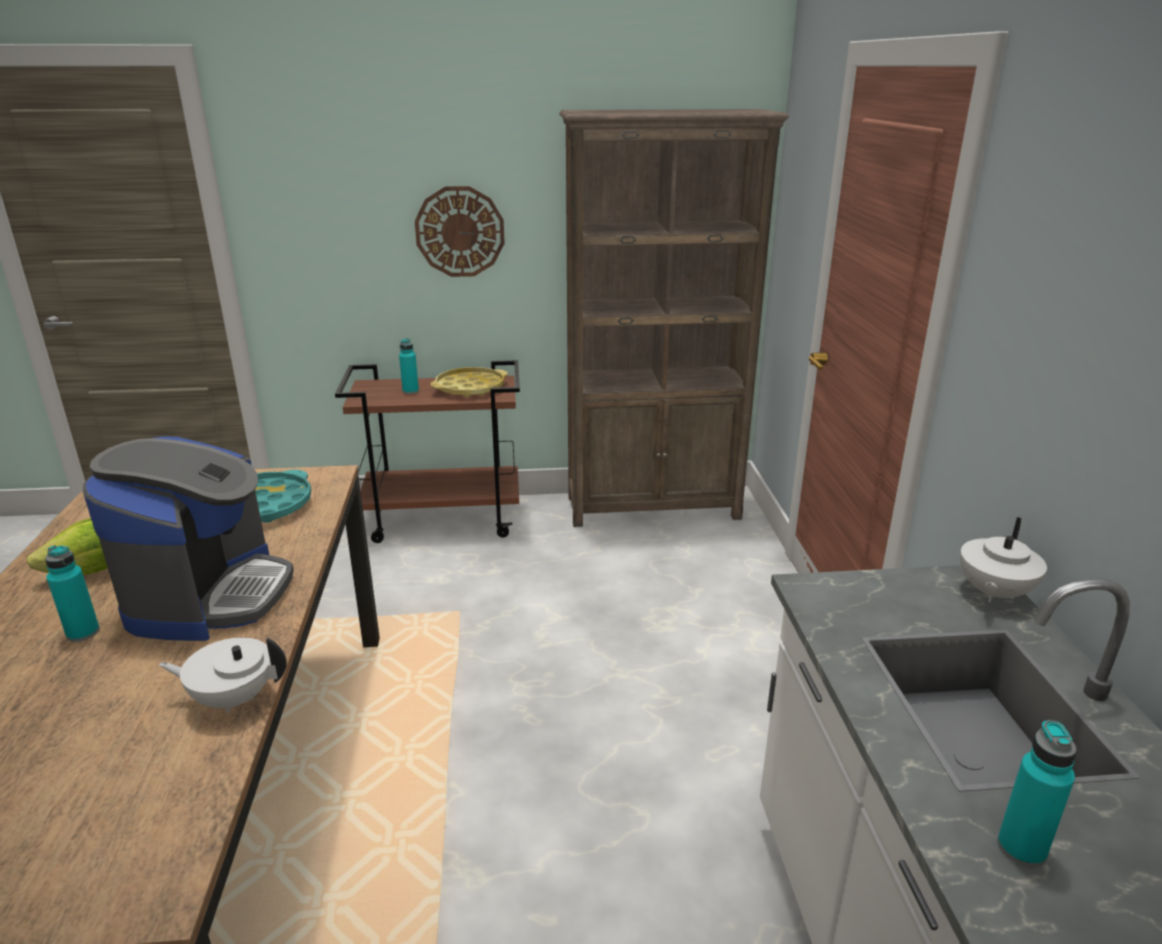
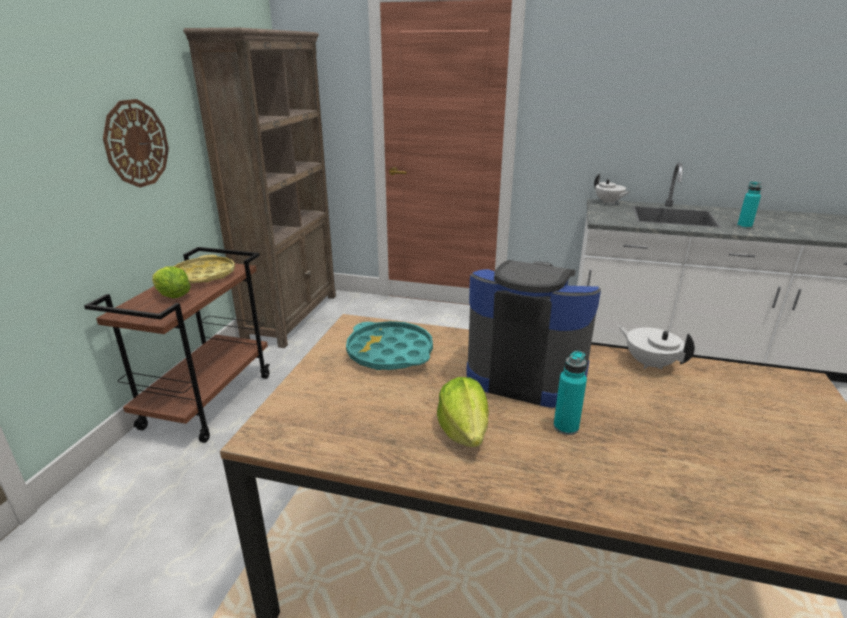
camera: 70 degrees left, 0 degrees up
white teapot [159,637,287,713] -> white teapot turned 120 degrees clockwise [617,325,695,370]
turquoise bottle [399,338,419,394] -> lettuce [152,266,191,298]

